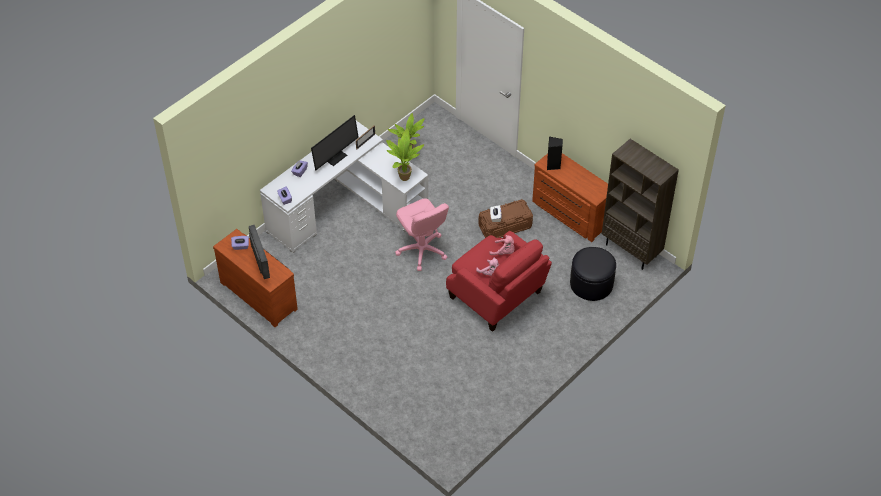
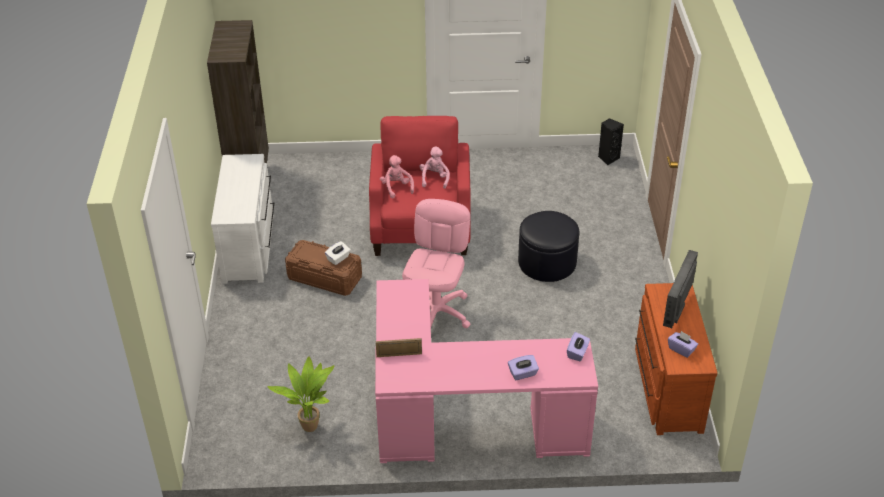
camera: 135 degrees left, 10 degrees down
white desk [260,121,428,253] -> pink desk [375,279,598,463]
monitor [311,115,359,171] -> none
potted plant [386,128,424,181] -> none
brown dresser [532,153,608,242] -> white dresser [211,154,274,284]
black speaker [547,136,563,170] -> black speaker moved to [598,118,624,165]
black ottoman [570,247,616,301] -> black ottoman moved to [518,211,580,282]

